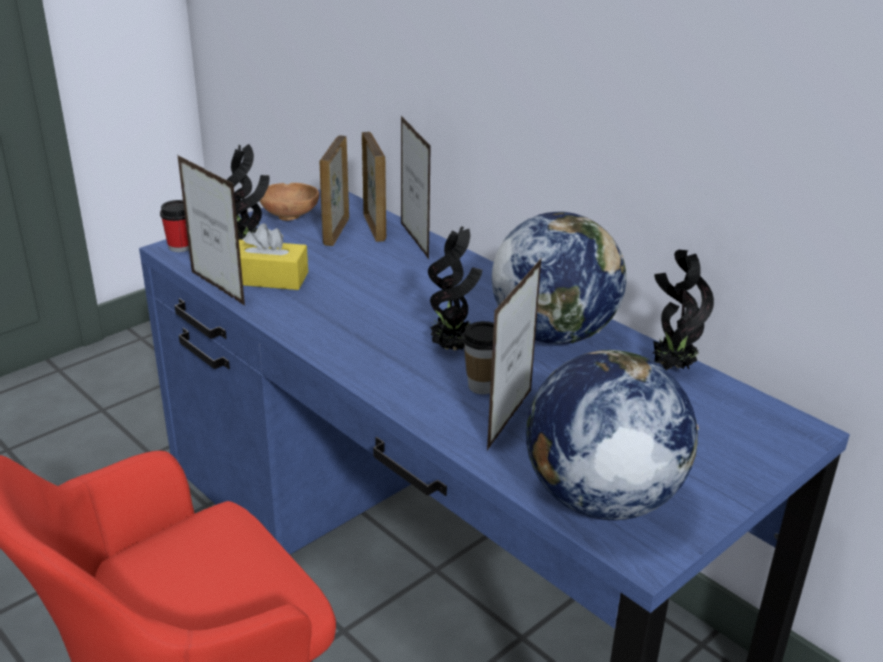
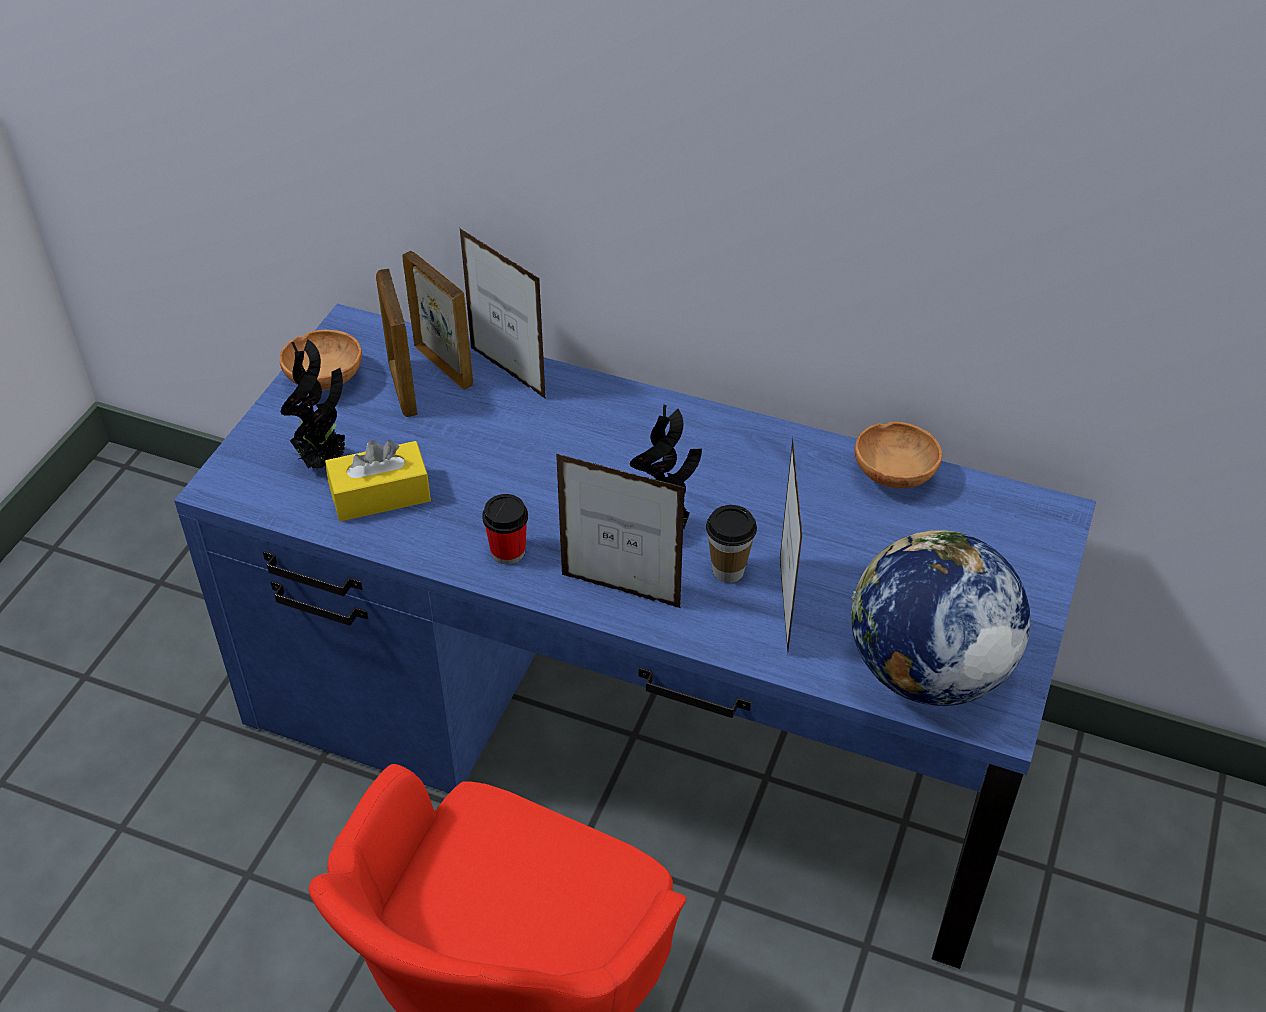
camera: 25 degrees left, 15 degrees up
cup [160,200,189,252] -> cup moved to [482,494,528,564]
picture frame [177,155,245,305] -> picture frame moved to [556,454,685,608]
globe [492,212,626,344] -> none
potted plant [653,250,714,370] -> brown bowl [854,422,942,488]

